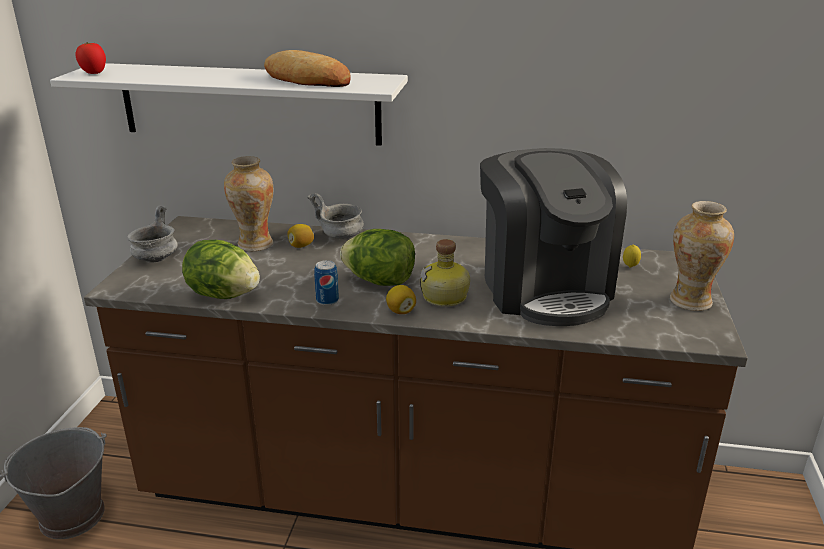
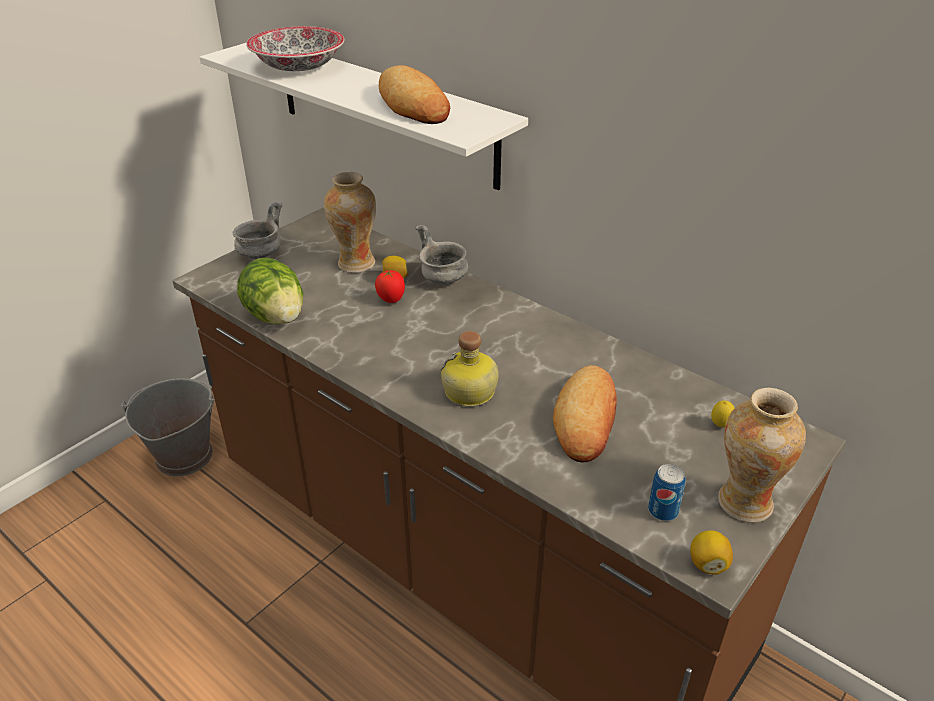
camera: 30 degrees right, 10 degrees up
tomato [76,42,106,74] -> tomato moved to [375,269,405,303]
can [314,260,339,306] -> can moved to [648,464,686,521]
lettuce [340,229,415,286] -> none
lemon [386,285,416,314] -> lemon moved to [690,530,733,575]
coffee machine [480,148,627,326] -> bread [553,365,617,463]
none -> bowl [246,26,345,71]

